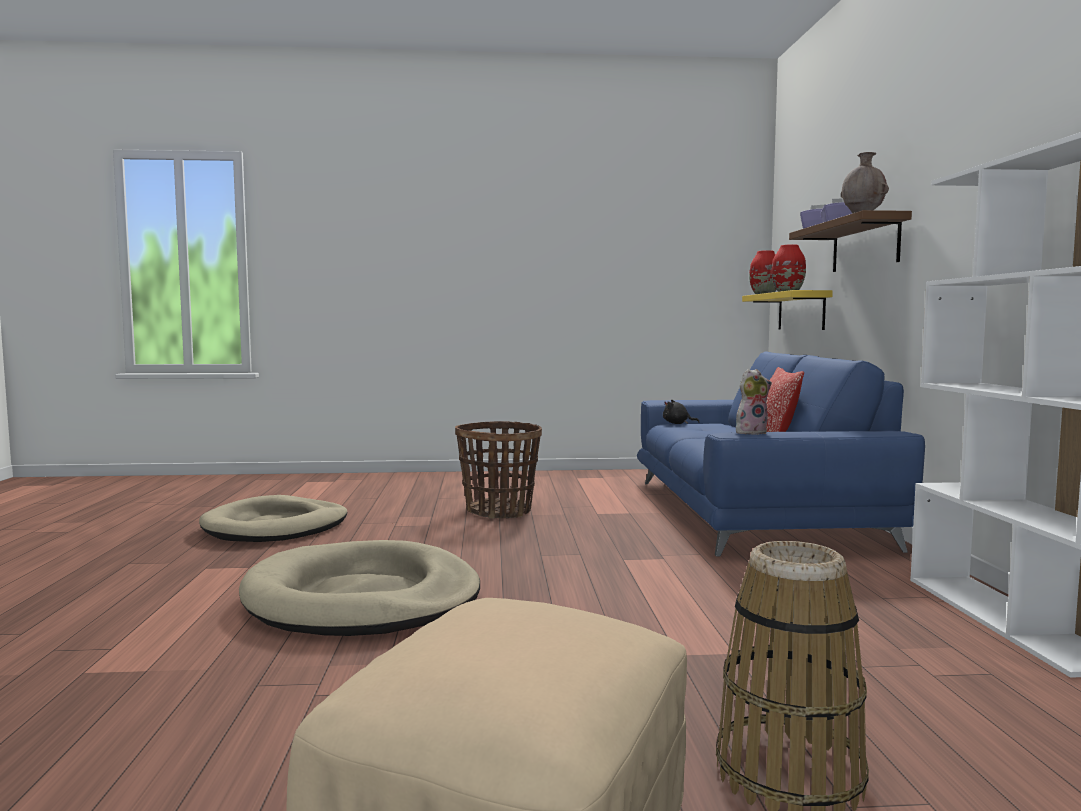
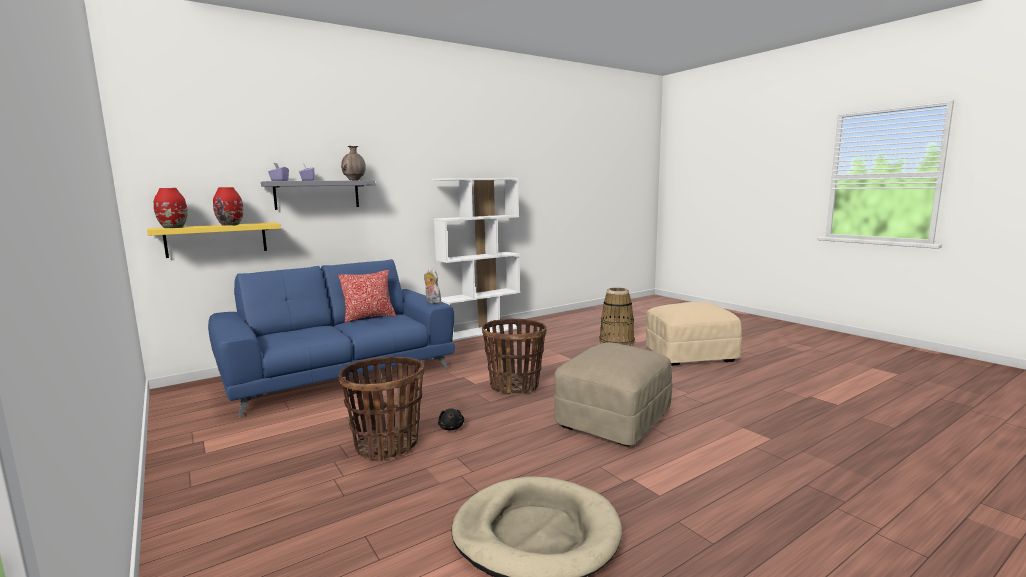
camera: 120 degrees left, 5 degrees up
beige dog bed [239,540,480,636] -> beige ottoman [554,343,672,447]
black plush toy [663,400,699,424] -> black plush toy moved to [438,408,464,431]
brown shelf [789,210,912,272] -> grey shelf [261,180,375,210]
none -> basket [482,318,547,394]

